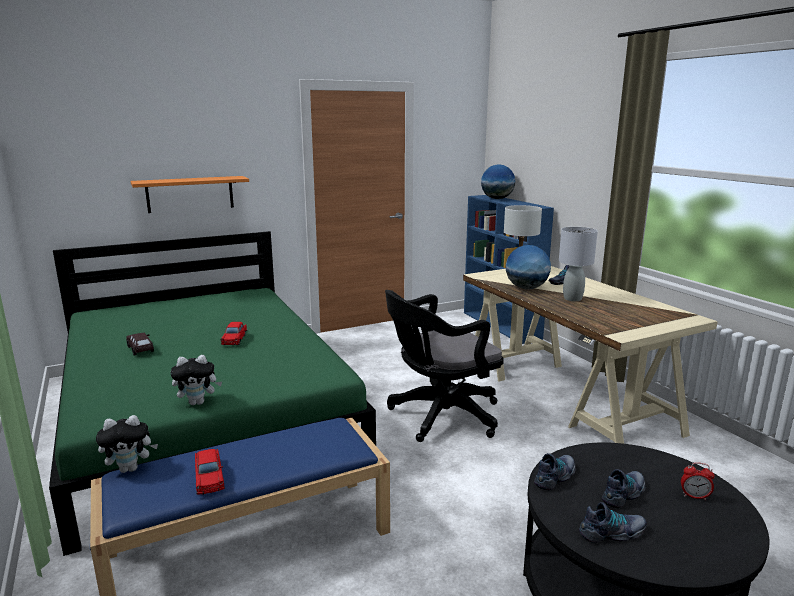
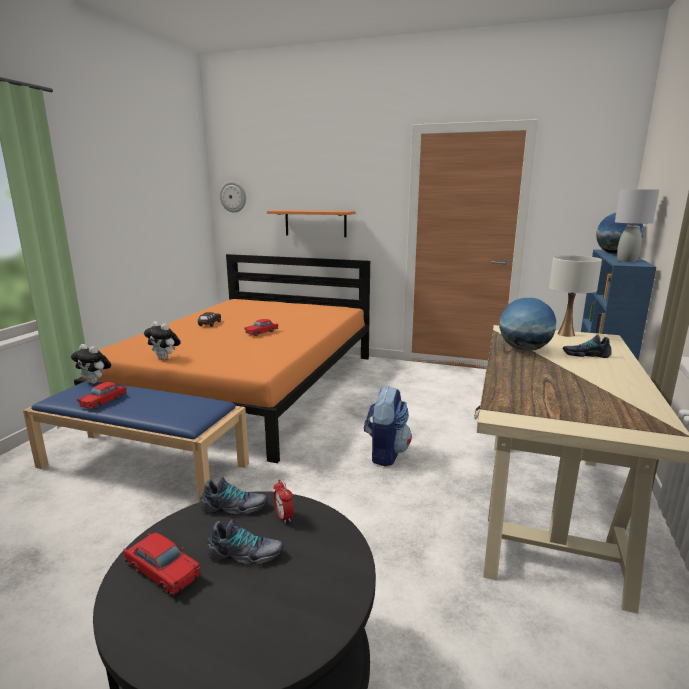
camera: 45 degrees right, 0 degrees up
green bed [49,231,376,556] -> orange bed [74,254,370,463]
black office chair [385,290,504,442] -> backpack [364,386,412,467]
grey table lamp [559,227,598,301] -> grey table lamp moved to [615,189,659,262]
shoe [579,502,647,543] -> red toy car [123,533,201,595]
alarm clock [681,462,715,500] -> alarm clock moved to [273,479,294,523]
none -> wall clock [220,181,246,213]

